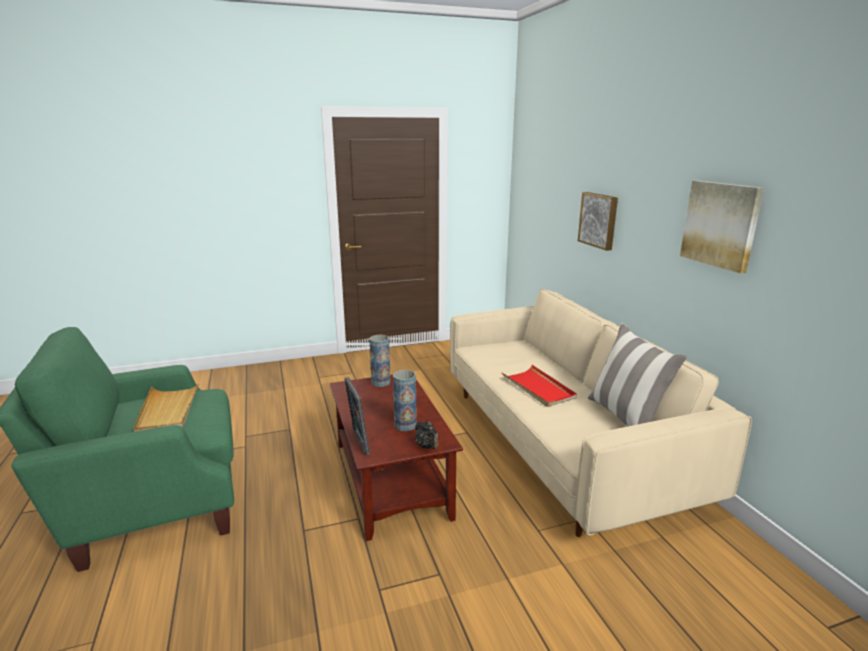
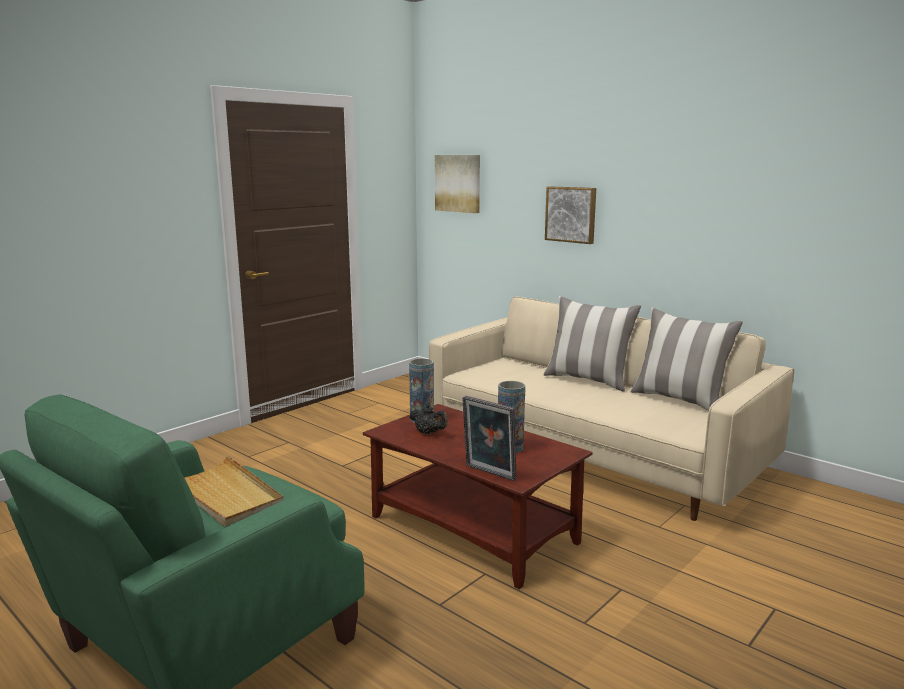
camera: 30 degrees left, 5 degrees down
black teapot [415,420,438,449] -> black teapot moved to [410,403,448,434]
red tray [501,365,577,407] -> none
picture [680,181,764,273] -> picture moved to [435,155,480,213]
none -> pillow [543,296,641,392]

